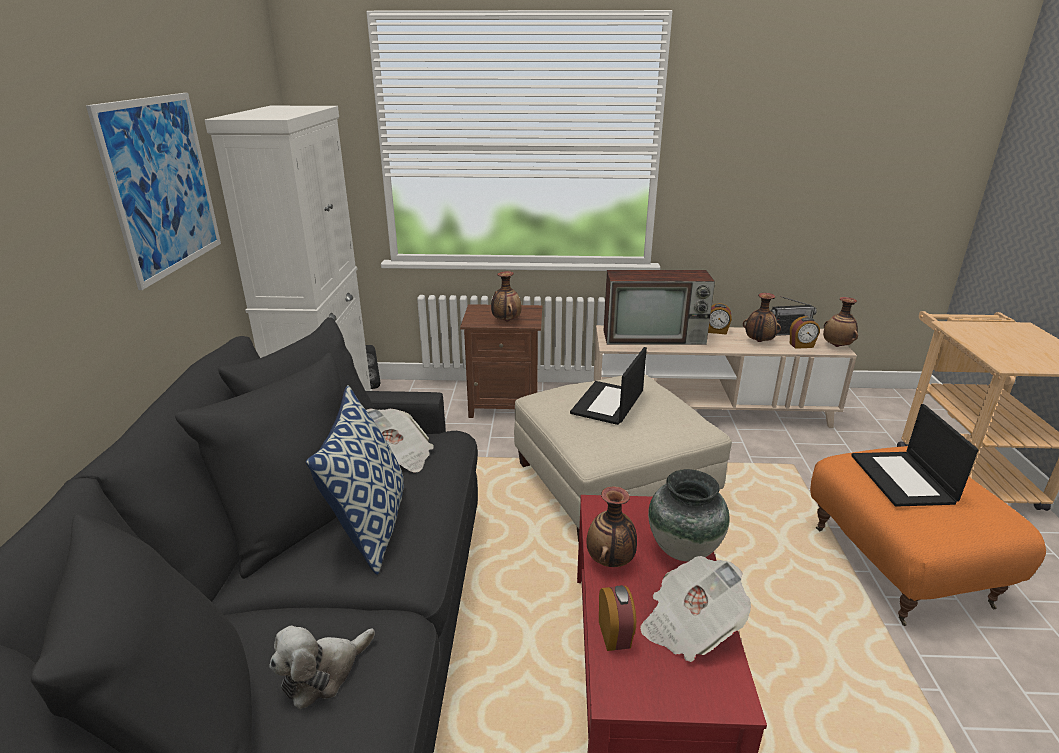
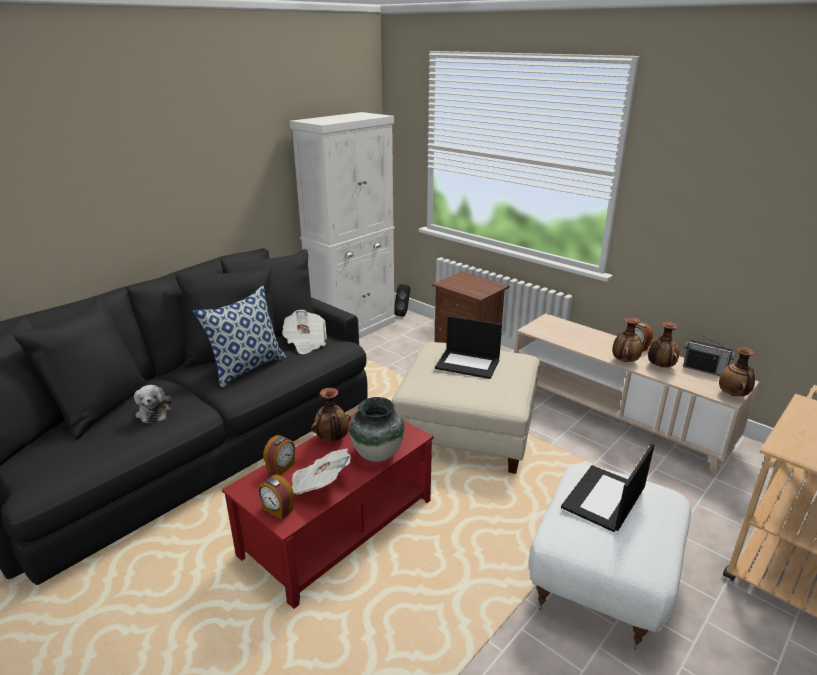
camera: 40 degrees right, 0 degrees up
picture [86,93,221,290] -> none
plush toy [269,625,375,709] -> plush toy turned 105 degrees counterclockwise [134,385,172,424]
vase [491,271,522,322] -> vase moved to [612,317,642,362]
laptop [570,347,647,425] -> laptop turned 135 degrees counterclockwise [435,316,502,379]
television [603,270,715,345] -> none
alarm clock [790,316,820,349] -> alarm clock moved to [258,475,294,520]
orange ottoman [810,446,1046,626] -> white ottoman [529,463,691,649]

